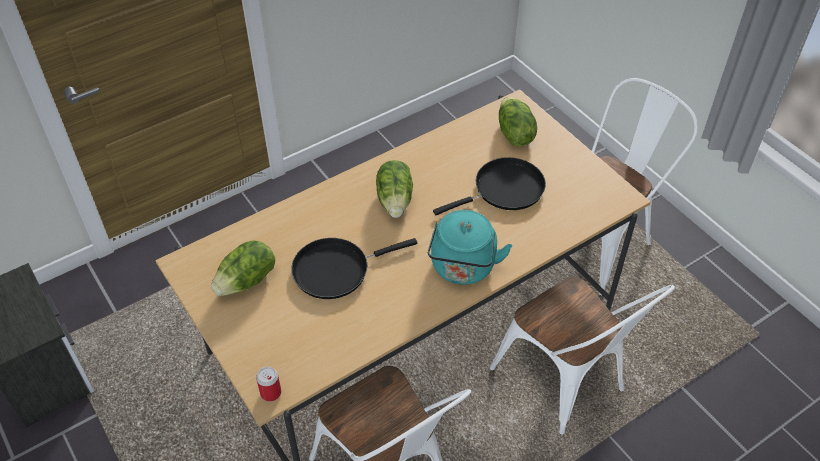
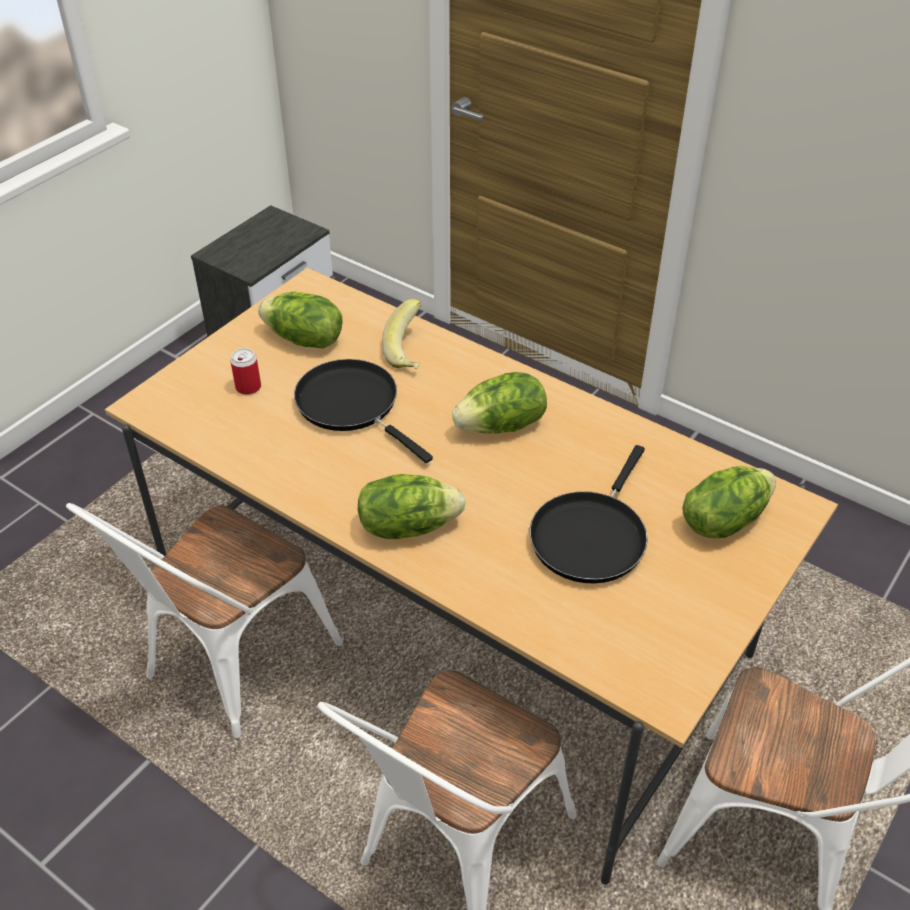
camera: 70 degrees right, 5 degrees down
can [256,367,281,402] -> can moved to [230,348,261,395]
turquoise kettle [428,210,512,285] -> lettuce [358,474,465,539]
black frying pan [433,157,546,215] -> black frying pan turned 75 degrees clockwise [530,445,648,583]
none -> banana [382,299,421,369]

